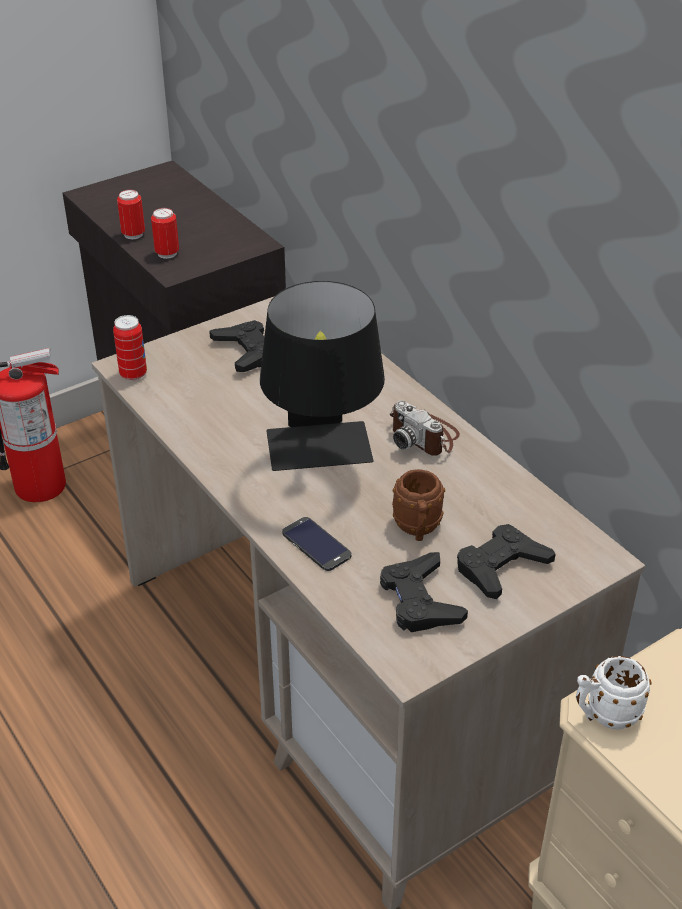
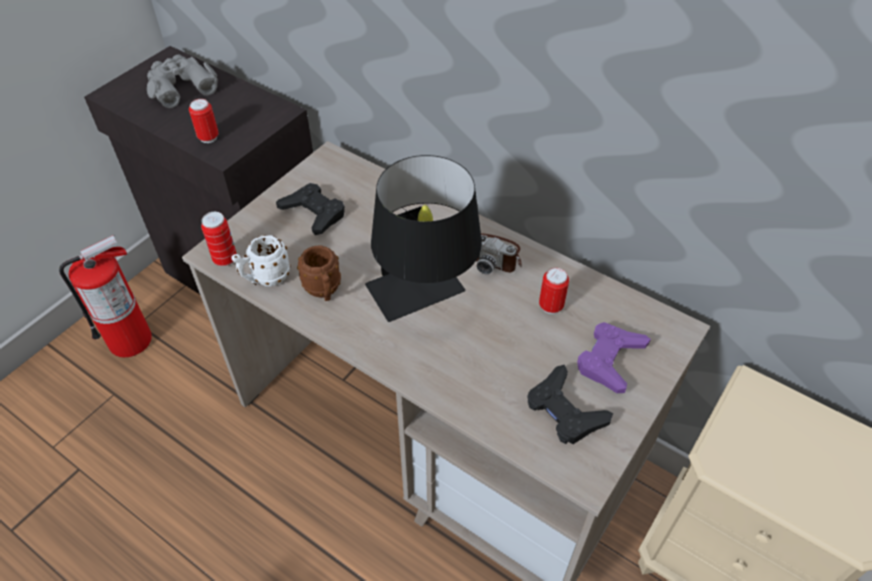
camera: 20 degrees left, 10 degrees up
can [117,190,145,239] -> can moved to [539,268,569,314]
phone [282,517,351,571] -> none
brown mug [392,469,445,541] -> brown mug moved to [297,246,341,301]
black game controller [457,524,556,599] -> purple game controller [577,322,651,393]
white mug [576,656,652,729] -> white mug moved to [231,235,291,287]
none -> grey binoculars [147,55,218,108]

